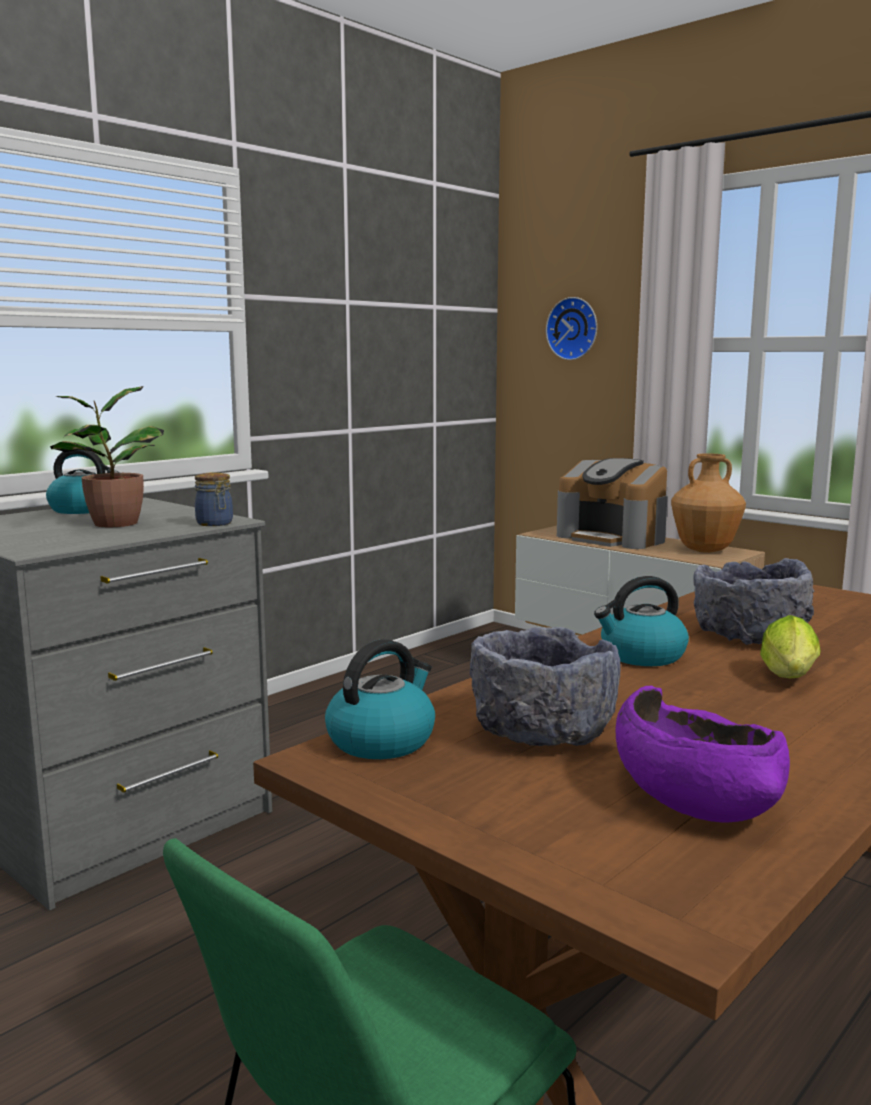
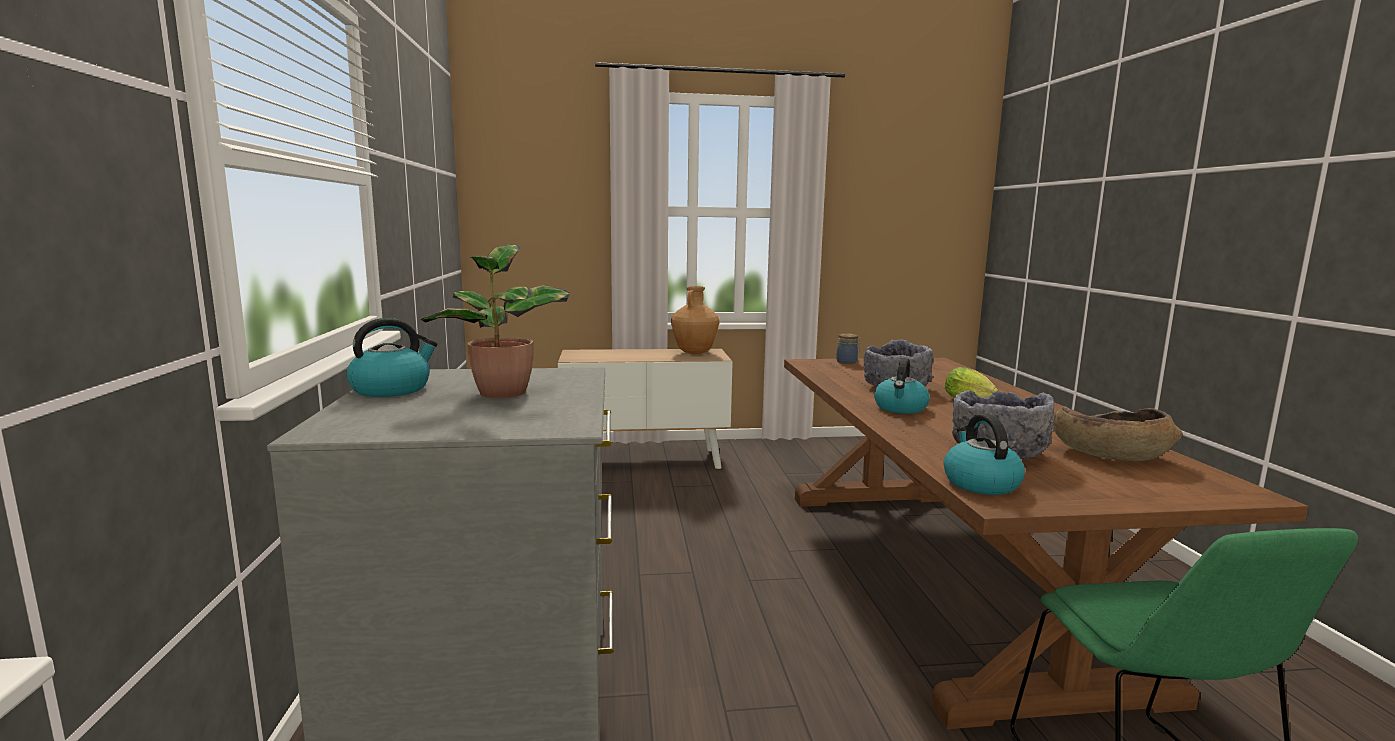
camera: 50 degrees left, 0 degrees up
jar [195,472,233,526] -> jar moved to [836,333,861,364]
wall clock [546,297,597,360] -> none
coffee machine [557,458,667,549] -> none
purple bowl [616,686,790,822] -> brown bowl [1054,406,1183,461]

